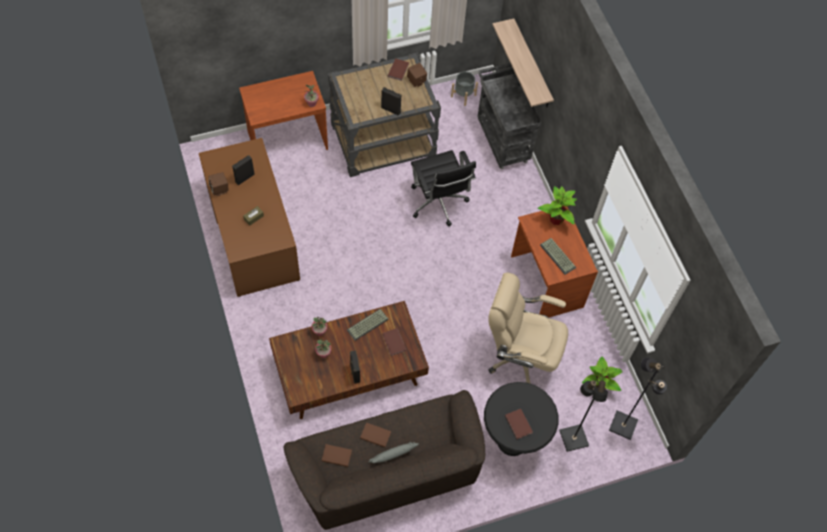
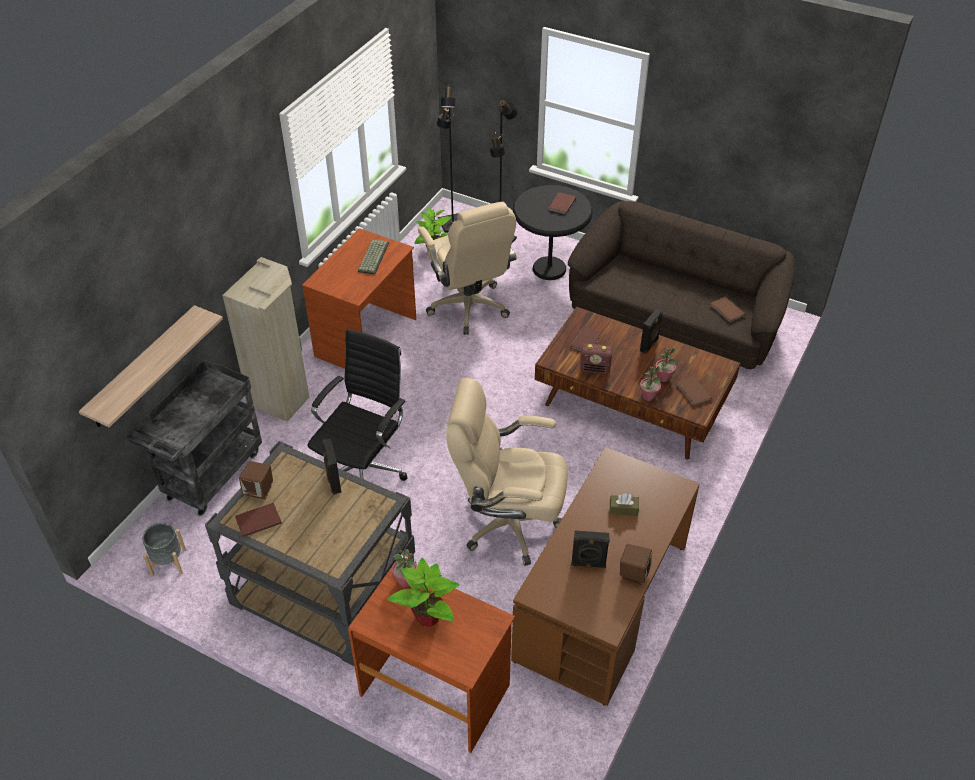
camera: 130 degrees left, 15 degrees down
keyboard [347,309,389,341] -> radio [580,343,613,374]
brown book [360,422,391,447] -> brown book moved to [676,376,712,407]
grey pillow [369,442,419,463] -> none
potted plant [538,186,577,225] -> potted plant moved to [387,558,459,627]
none -> beige cabinet [222,257,309,422]
none -> beige office chair [446,378,568,566]

